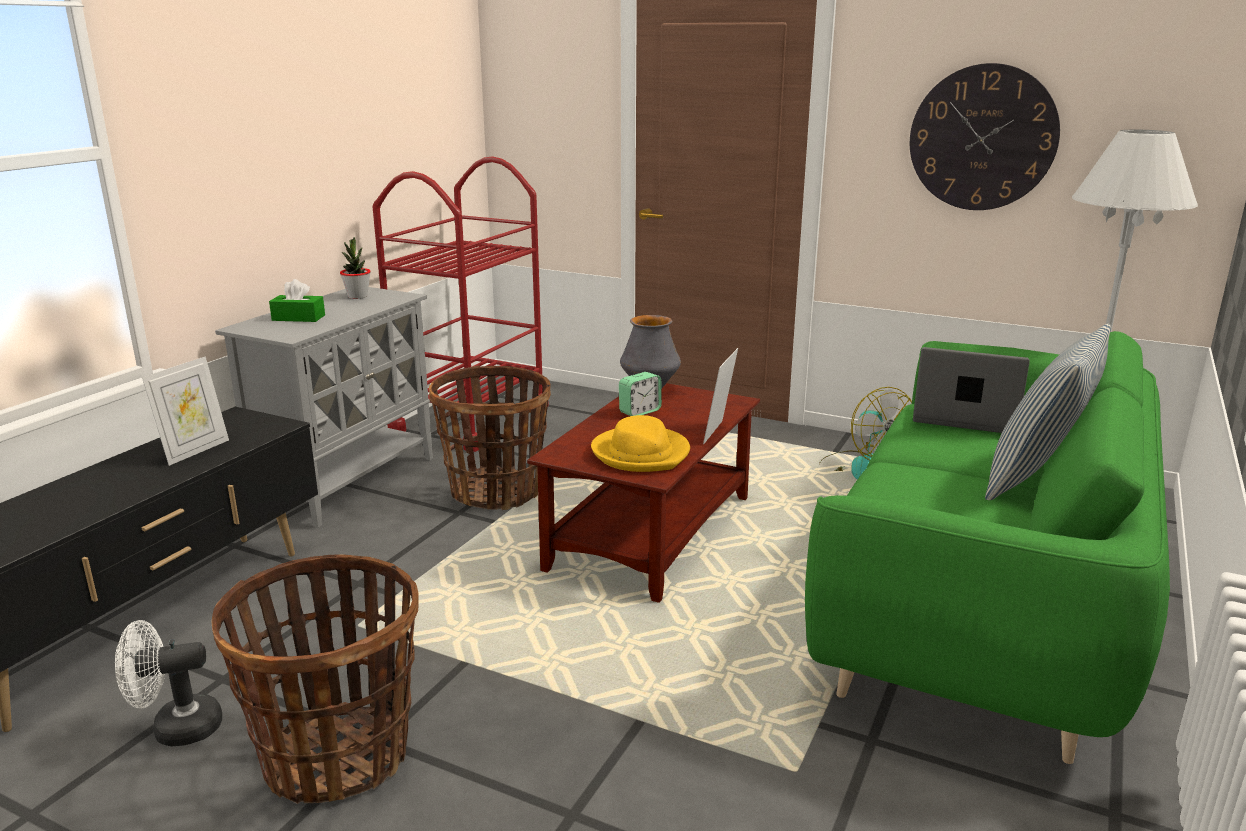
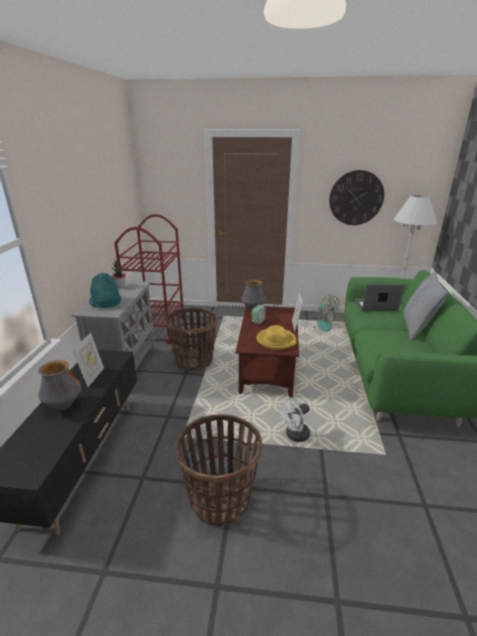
camera: 20 degrees left, 5 degrees up
white fan [115,620,222,746] -> white fan moved to [279,400,310,442]
green tissue box [269,279,325,322] -> turquoise hat [89,273,121,308]
none -> vase [38,360,82,410]

